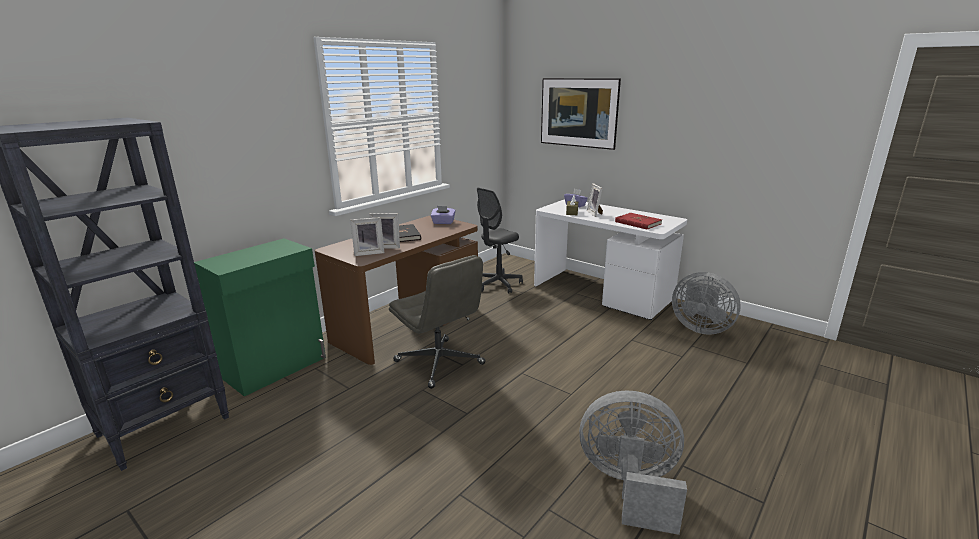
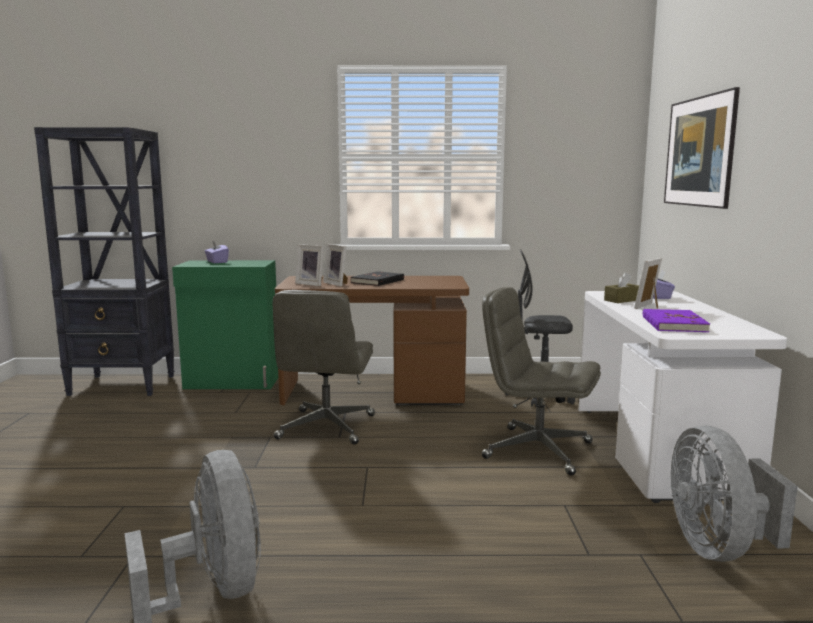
camera: 50 degrees right, 10 degrees down
purple tissue box [431,206,456,224] -> purple tissue box moved to [204,241,229,263]
red book [615,213,662,230] -> purple book [643,309,710,332]
none -> grey office chair [482,287,601,476]

